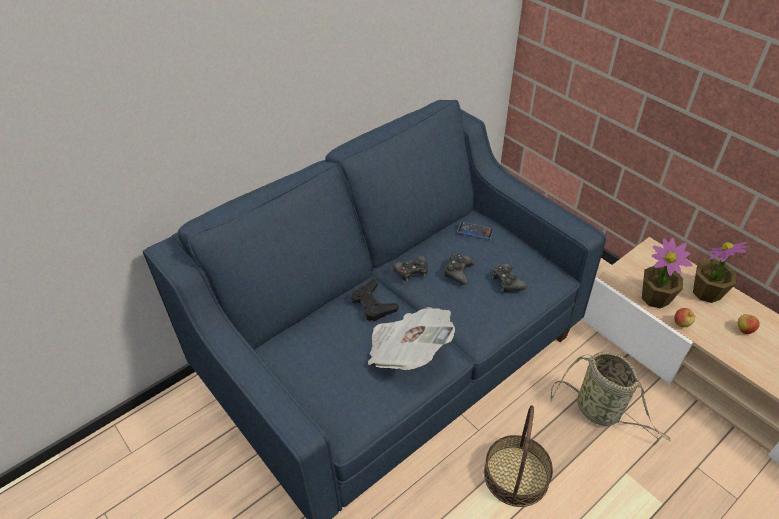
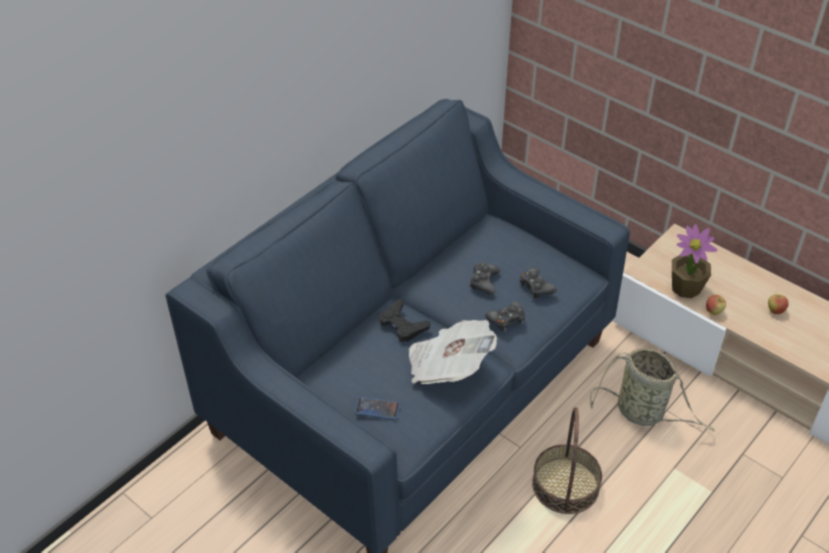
camera: 10 degrees left, 0 degrees up
black game controller [392,256,428,282] -> black game controller moved to [485,301,525,332]
phone [457,221,494,240] -> phone moved to [354,397,401,420]
potted plant [693,242,749,303] -> none

